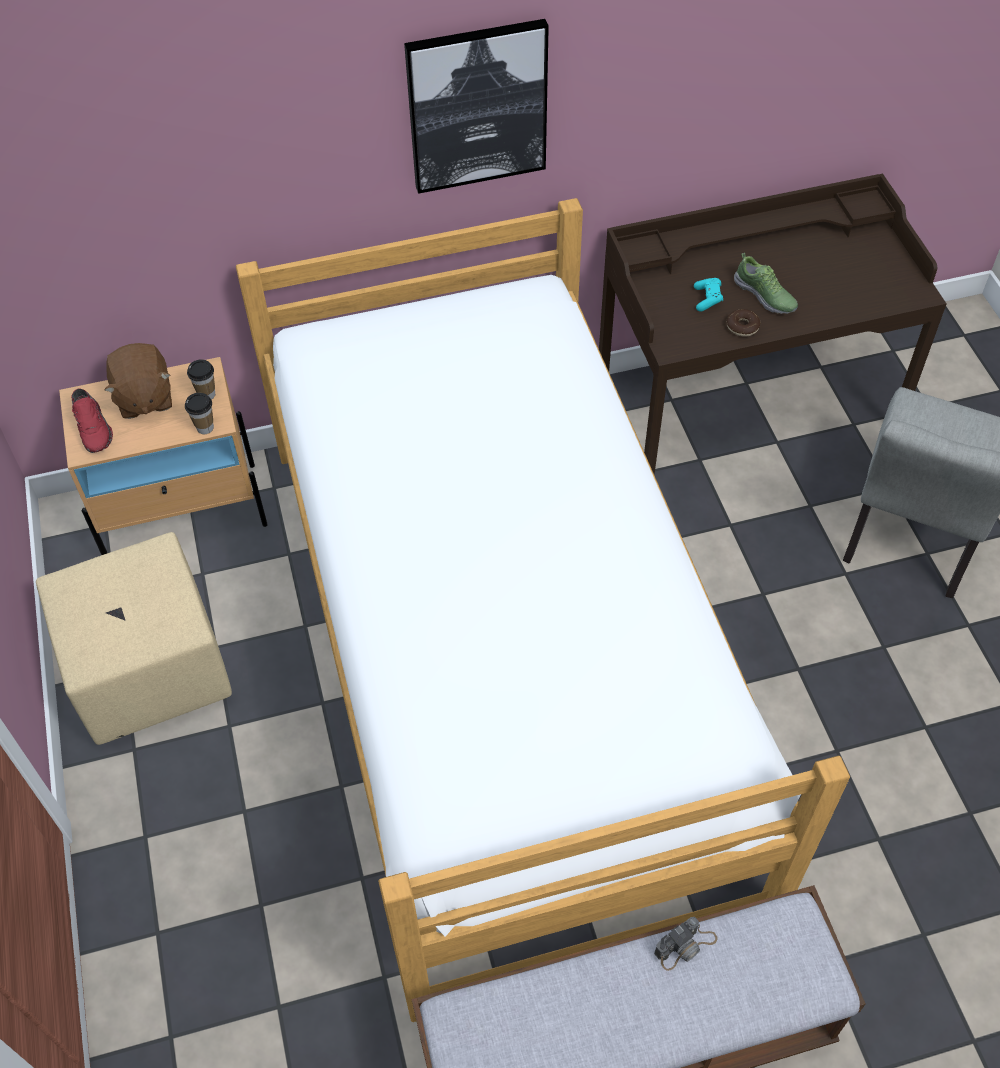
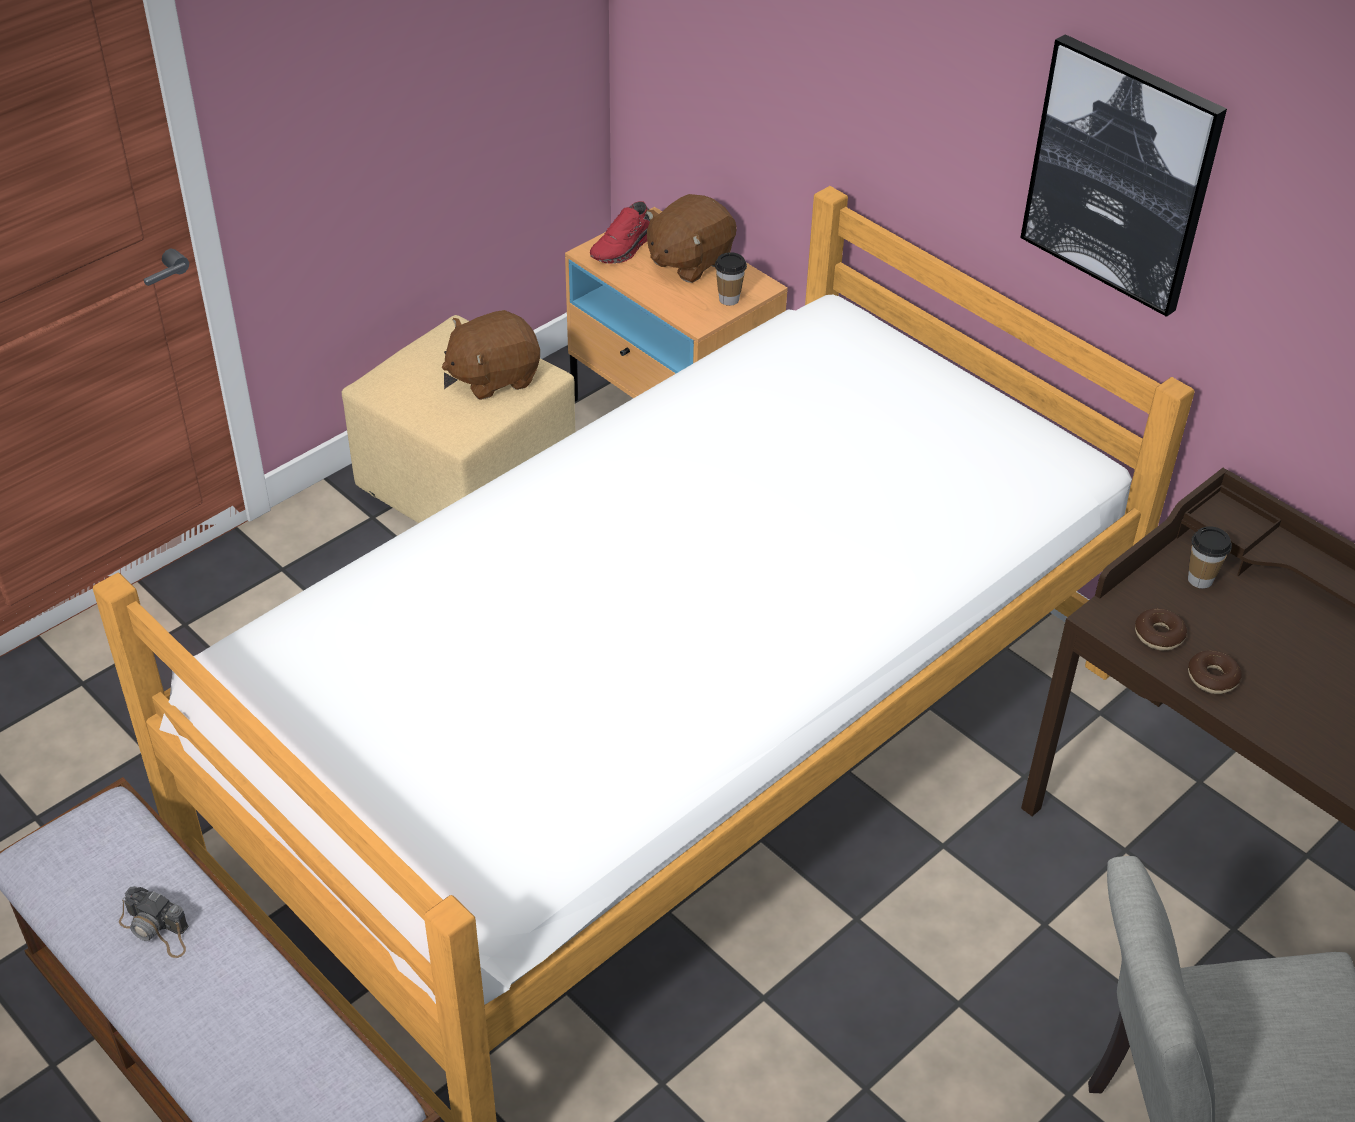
camera: 60 degrees right, 10 degrees down
cup [185,393,214,434] -> cup moved to [1188,526,1232,589]
camera [654,917,718,971] -> camera moved to [119,886,189,958]
turquoise game controller [694,278,723,311] -> none
shoe [734,253,798,314] -> none
none -> brown plush toy [442,310,540,400]
none -> donut [1135,608,1187,651]

